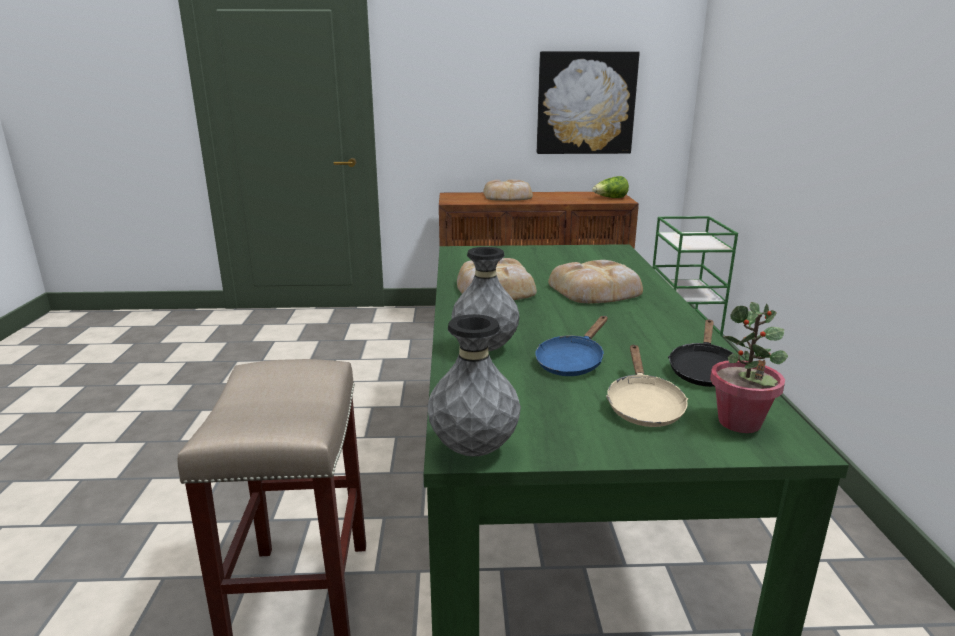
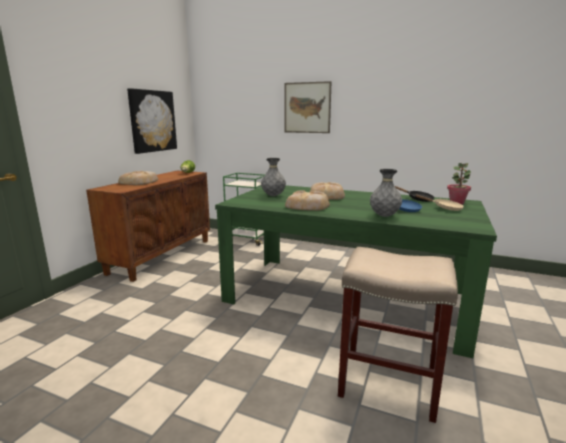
camera: 65 degrees left, 5 degrees down
grey vase [428,314,521,457] -> grey vase moved to [261,158,286,196]
none -> picture [285,81,332,133]

